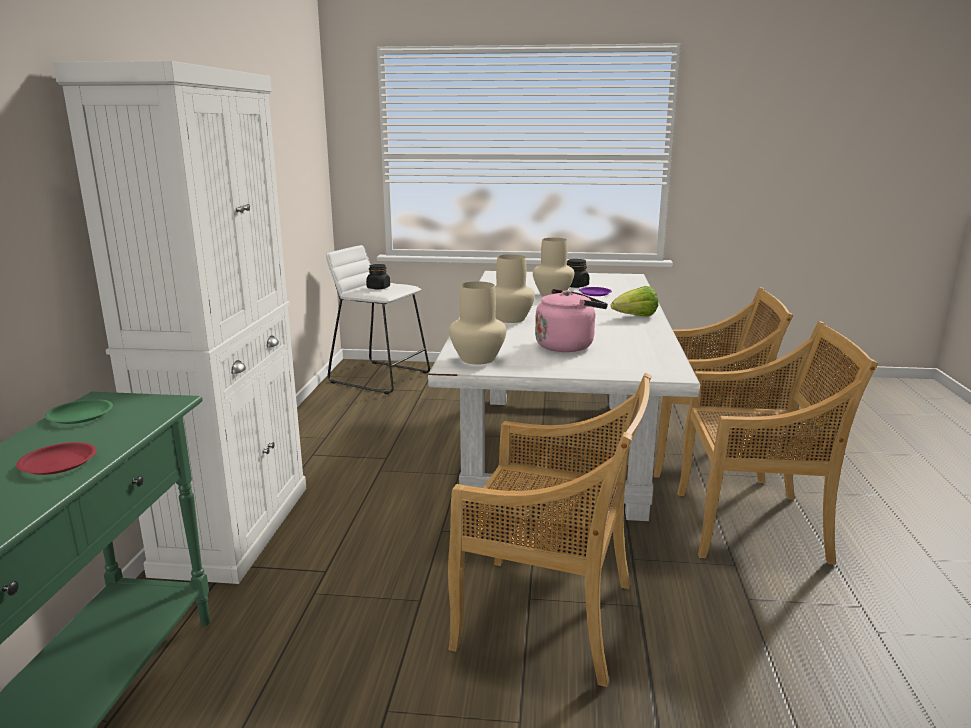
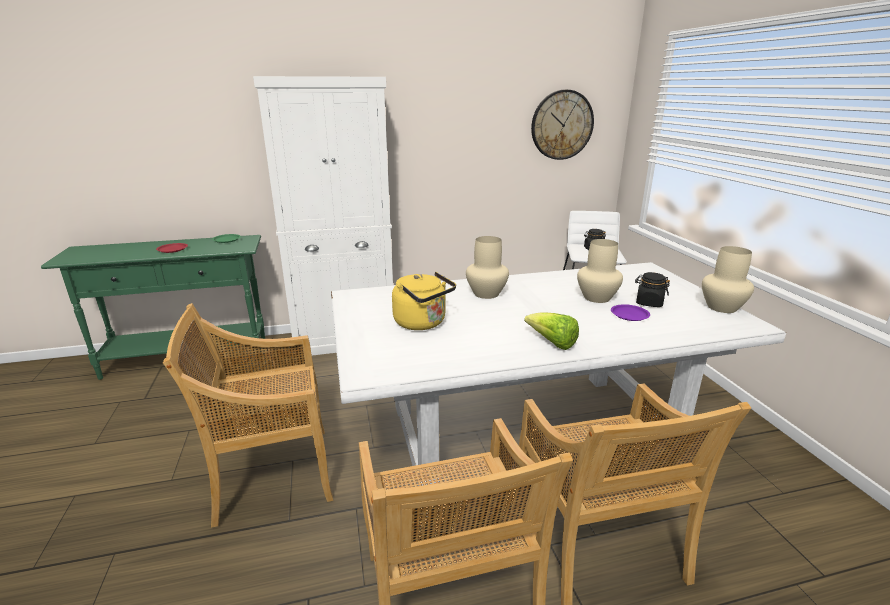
camera: 70 degrees right, 5 degrees up
beige chair [448,373,652,687] -> beige chair turned 75 degrees clockwise [163,303,333,528]
beige vase [449,282,507,365] -> beige vase moved to [702,246,754,313]
pink kettle [535,289,608,352] -> yellow kettle [392,272,456,330]
none -> wall clock [531,90,594,160]

